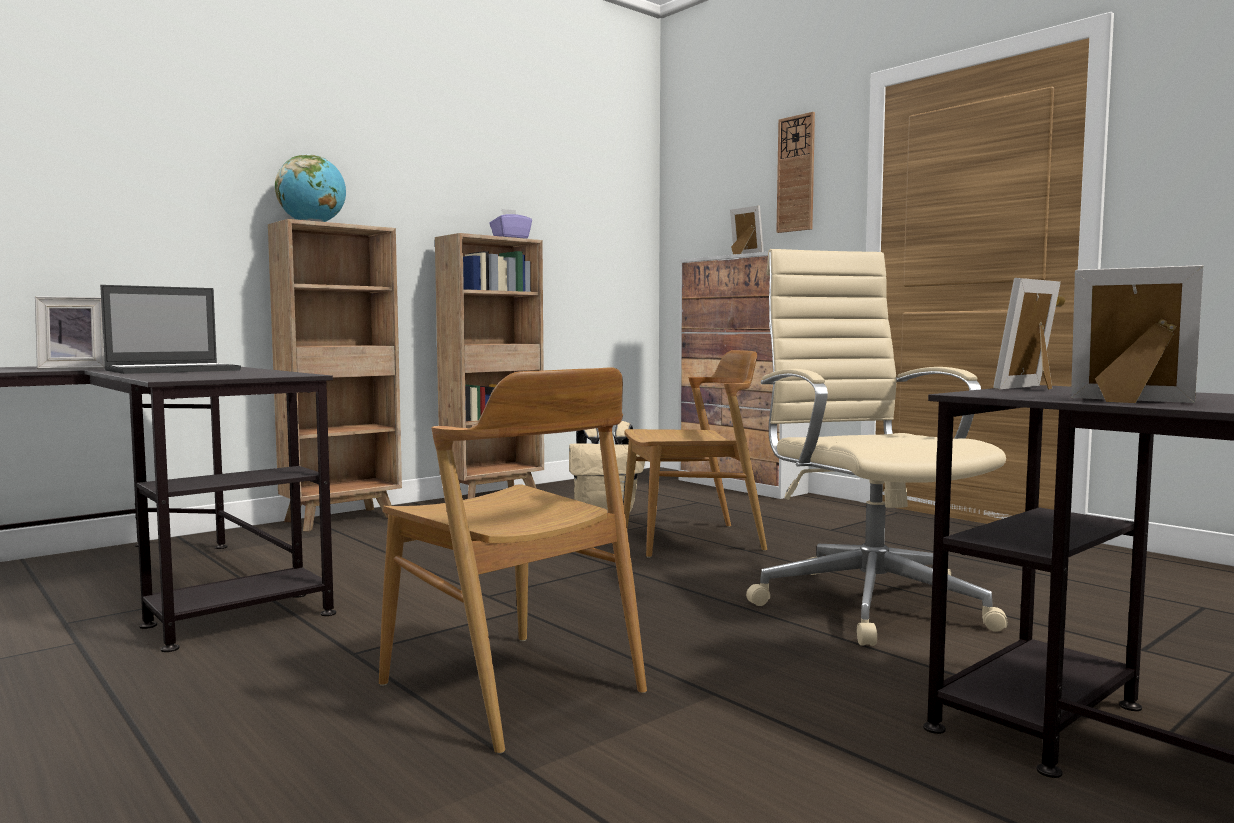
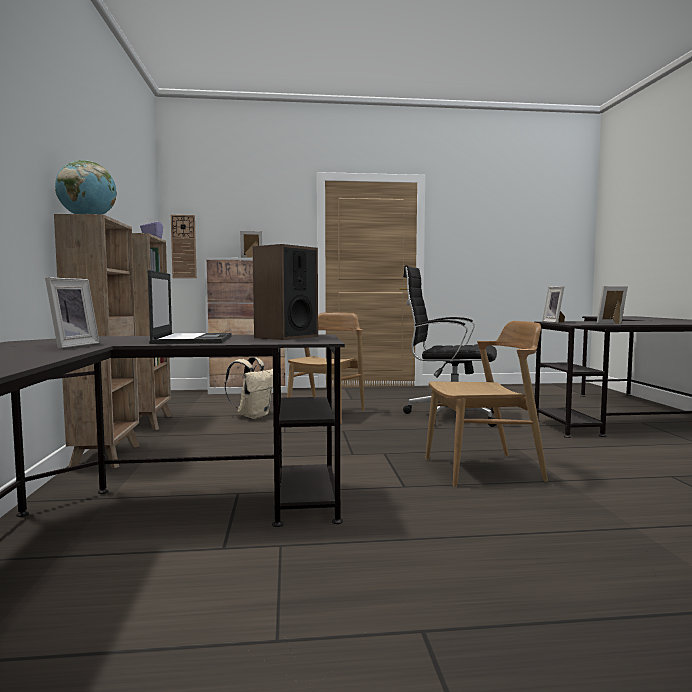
camera: 55 degrees left, 0 degrees up
beige office chair [746,249,1008,646] -> black office chair [403,265,497,427]
wall clock [776,112,815,233] -> wall clock moved to [171,215,197,278]
none -> speaker [253,244,318,340]

